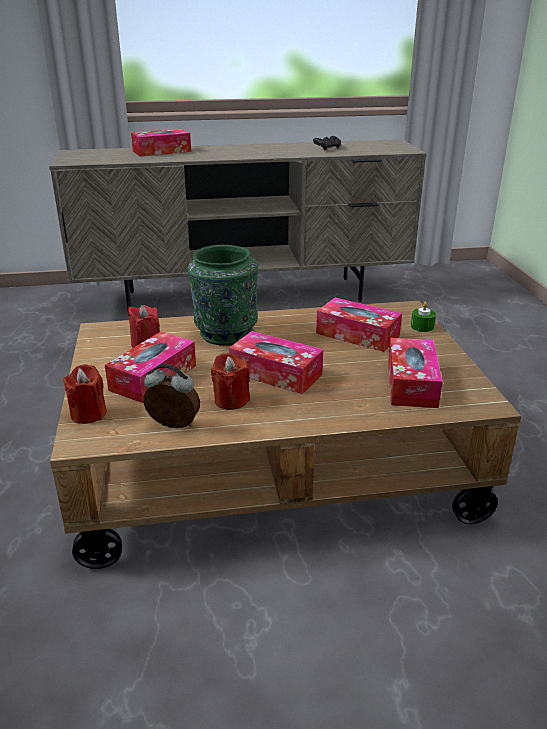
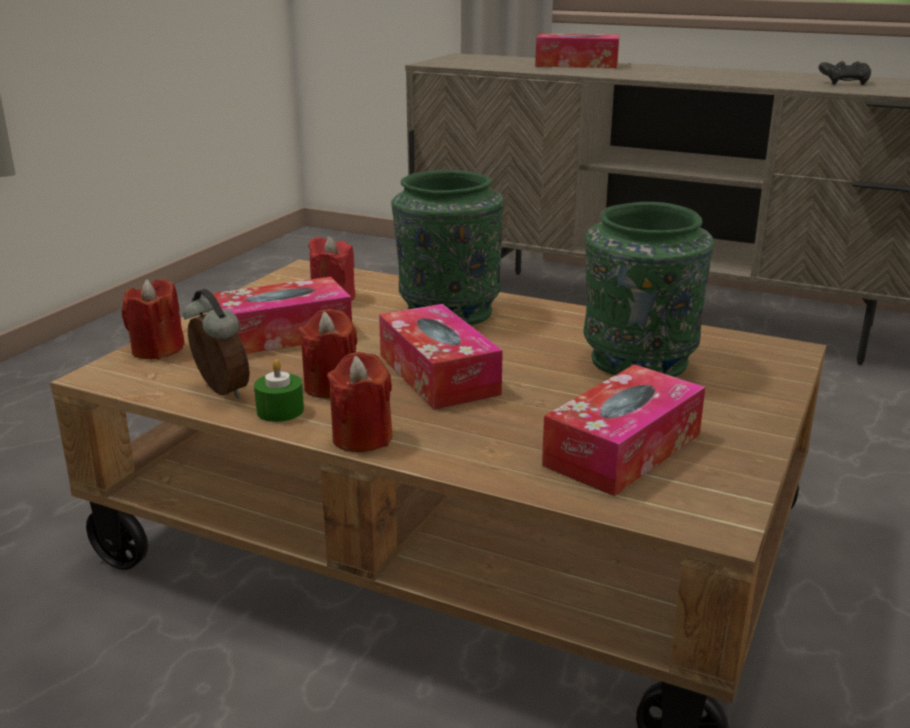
camera: 35 degrees right, 5 degrees down
tissue box [316,298,402,352] -> green vase [584,202,714,377]
green candle [411,301,436,332] -> green candle moved to [254,359,304,422]
none -> red candle [327,352,393,452]

